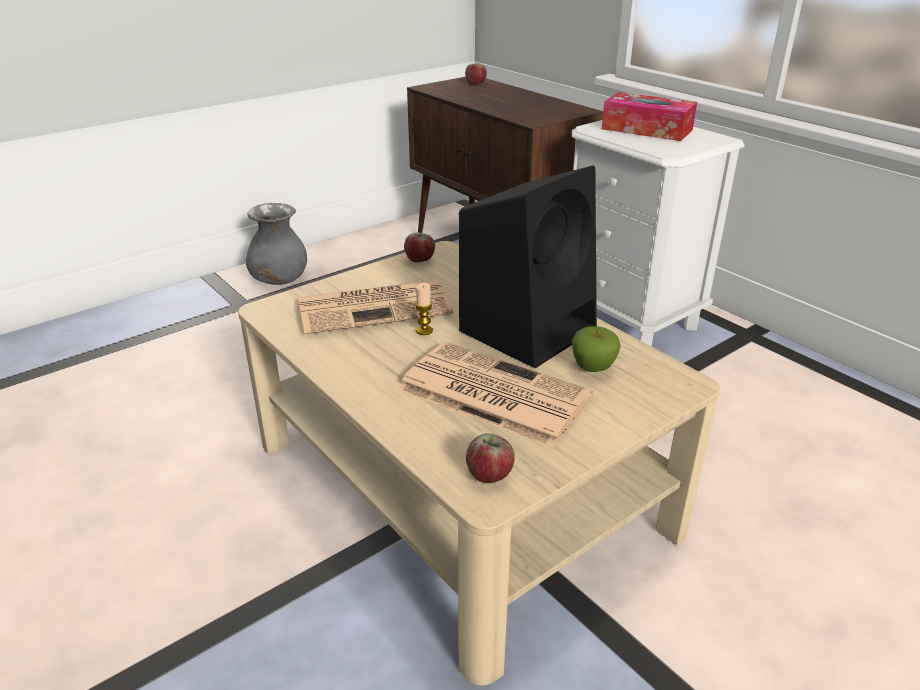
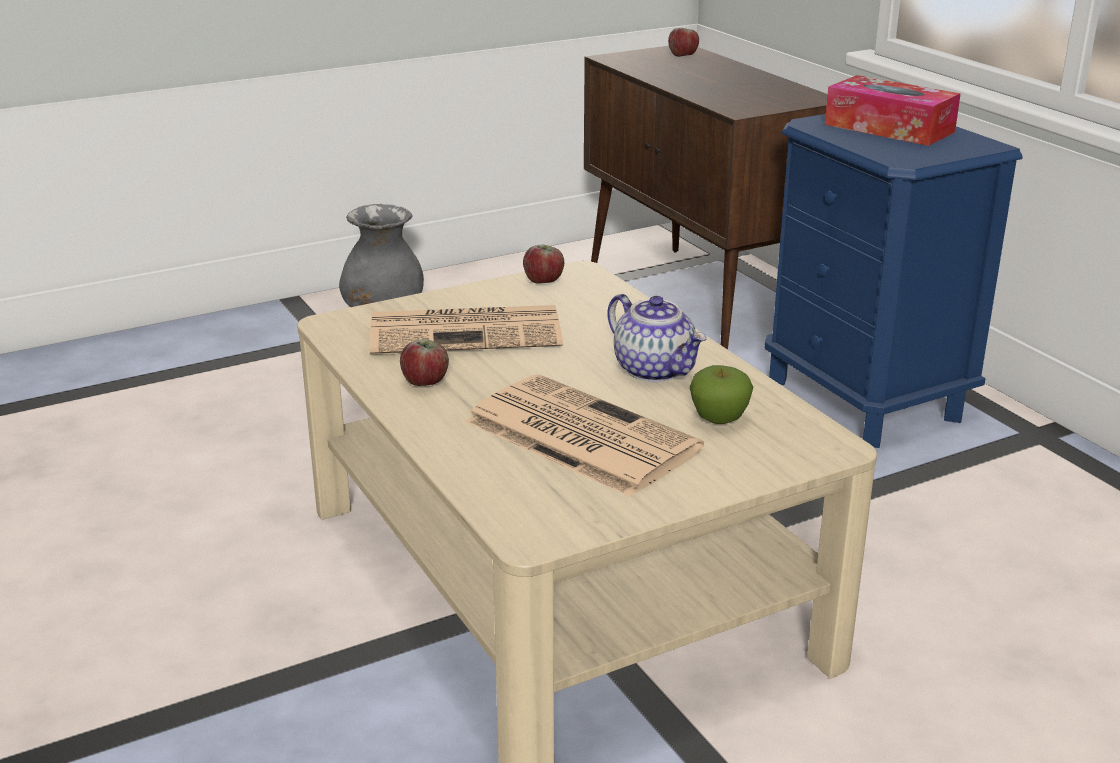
camera: 10 degrees right, 5 degrees down
candle [415,283,433,335] -> none
black speaker [459,165,597,368] -> teapot [607,294,706,382]
apple [466,433,515,483] -> apple moved to [400,339,449,386]
white nightstand [572,120,745,347] -> blue nightstand [765,114,1023,448]

